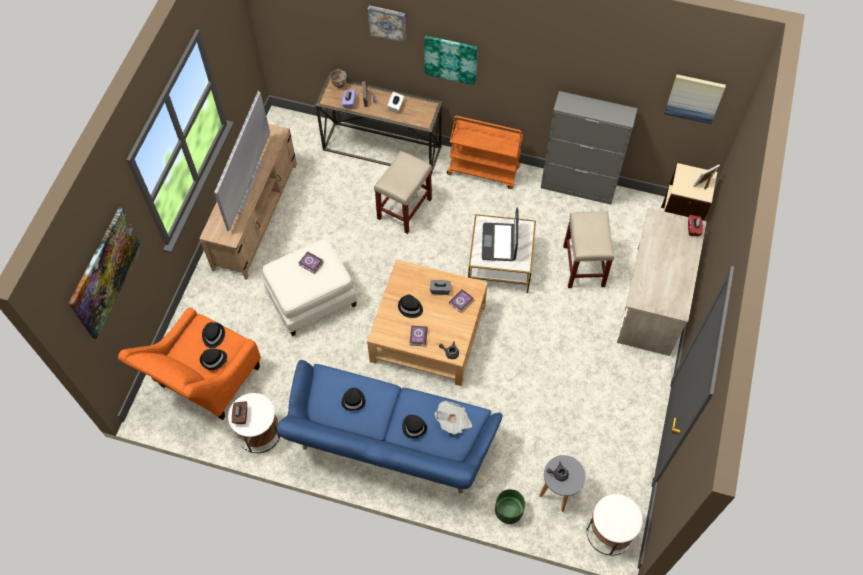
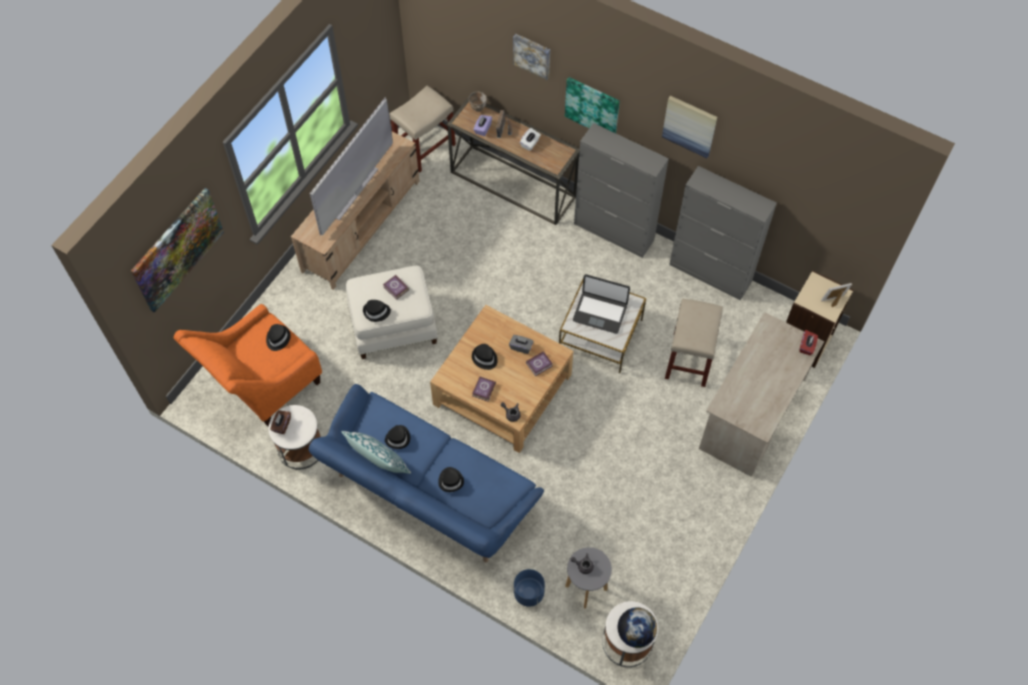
camera: 15 degrees right, 0 degrees up
black hat [200,349,227,370] -> black hat moved to [363,300,391,322]
beige stool [374,151,432,234] -> beige stool moved to [389,85,456,173]
newspaper [435,401,472,435] -> none
orange cart [447,116,523,189] -> grey cabinet [574,123,669,258]
laptop [482,207,519,261] -> laptop turned 90 degrees counterclockwise [573,274,630,334]
green planter [495,489,525,524] -> blue planter [514,569,545,607]
picture [664,74,726,124] -> picture moved to [662,96,718,158]
none -> pillow [341,431,411,474]
none -> globe [618,607,657,648]

